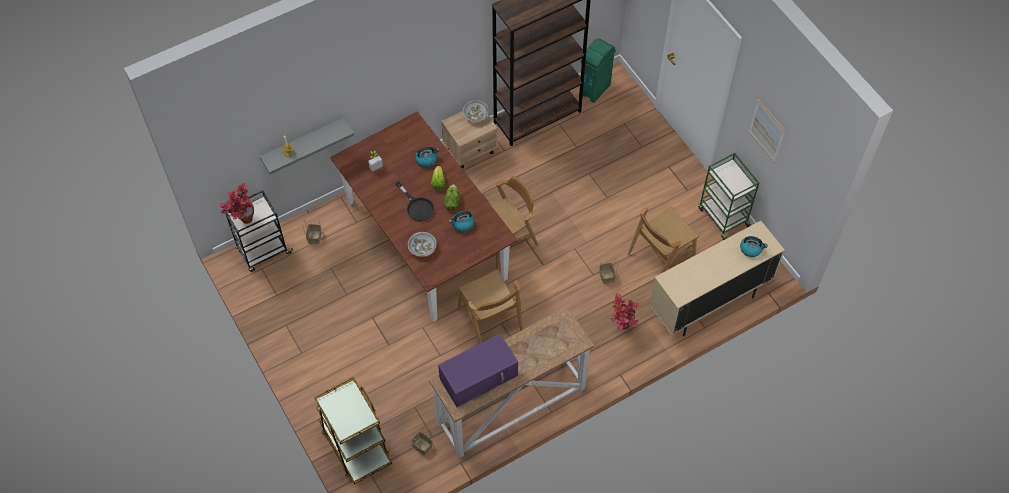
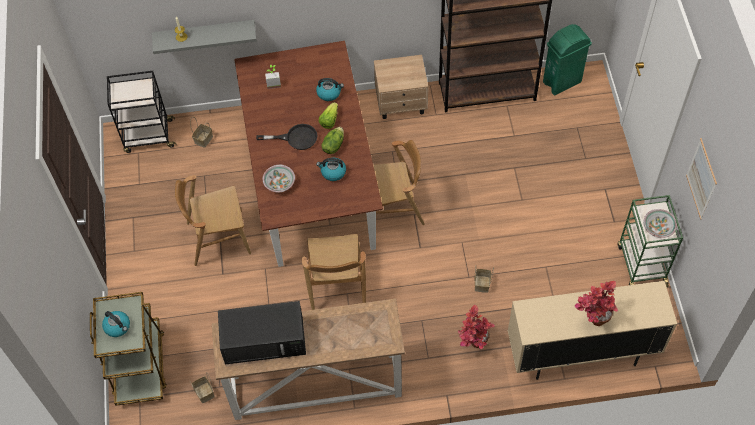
camera: 25 degrees right, 0 degrees up
potted plant [220,183,254,224] -> potted plant moved to [574,281,618,326]
black frying pan [395,181,434,221] -> black frying pan turned 75 degrees counterclockwise [256,124,318,150]
purple microwave [438,334,518,407] -> black microwave [218,301,306,364]
bowl [463,100,489,122] -> bowl moved to [643,209,677,238]
brown chair [628,207,699,274] -> brown chair moved to [175,175,251,266]
kettle [740,236,768,257] -> kettle moved to [102,311,130,337]

